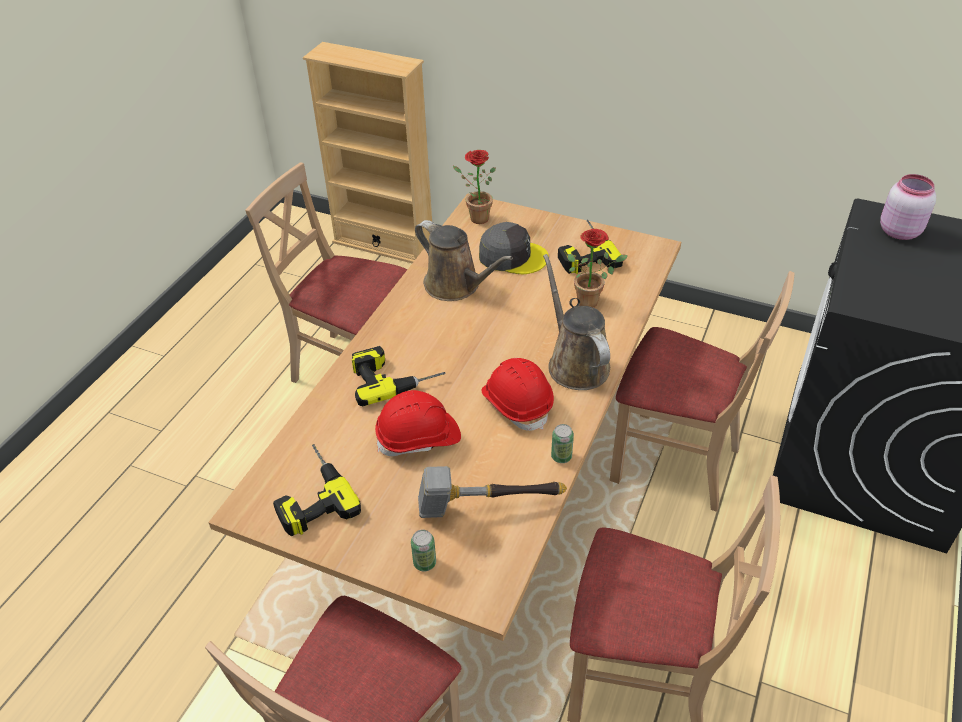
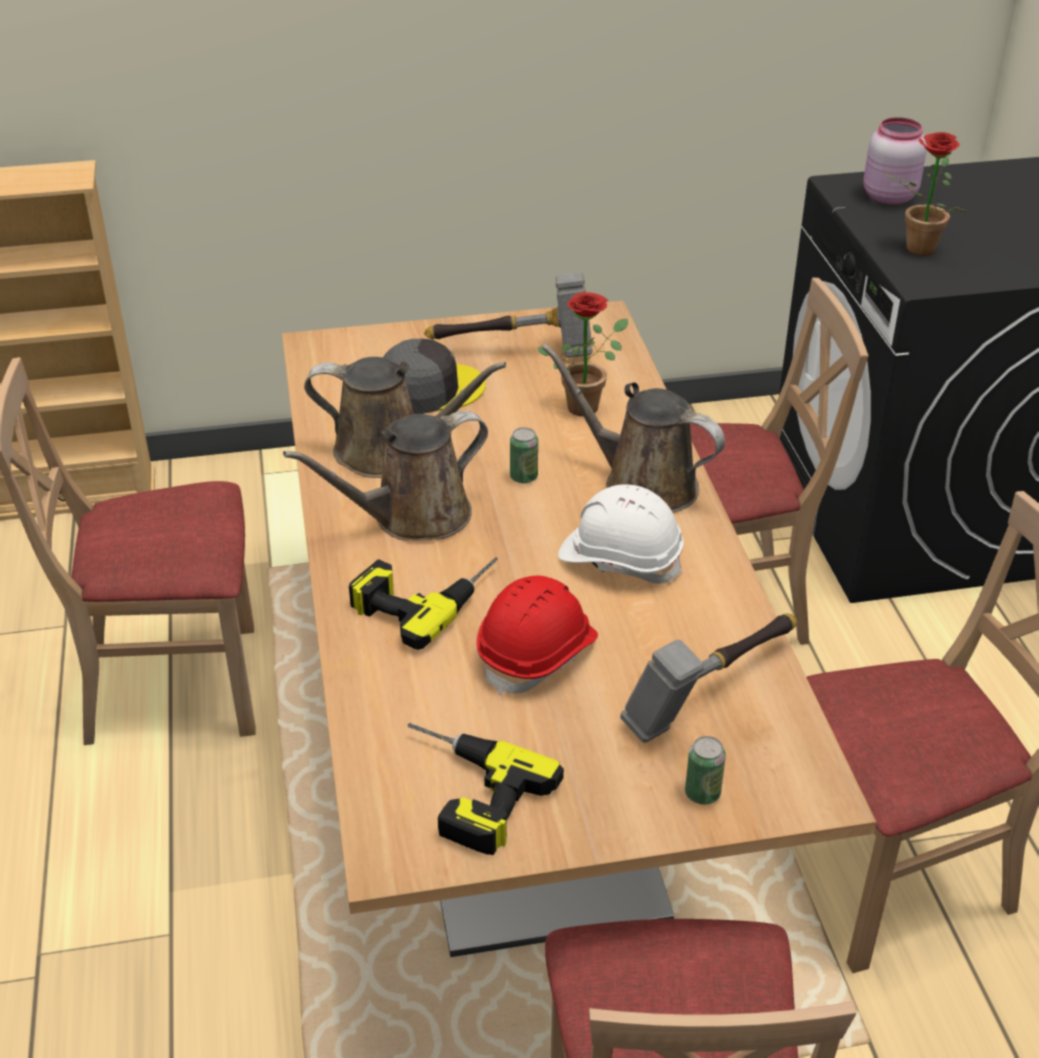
camera: 35 degrees left, 5 degrees down
potted plant [453,150,496,224] -> potted plant moved to [884,132,968,256]
red hard hat [481,358,554,431] -> white hard hat [558,484,684,584]
can [551,424,574,463] -> can moved to [510,427,538,483]
power drill [558,220,623,274] -> hammer [424,272,593,358]
none -> brown watering can [283,411,488,541]

